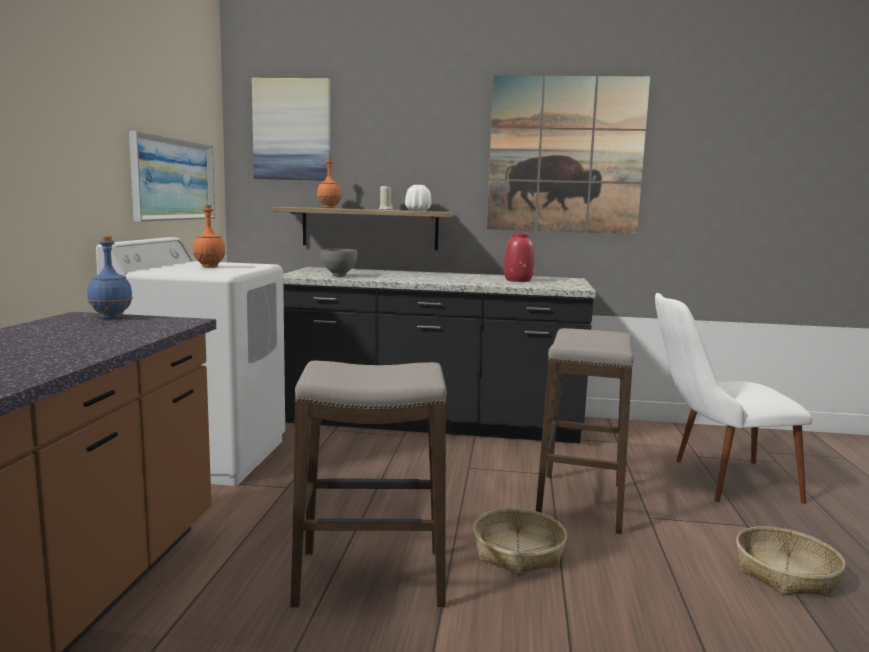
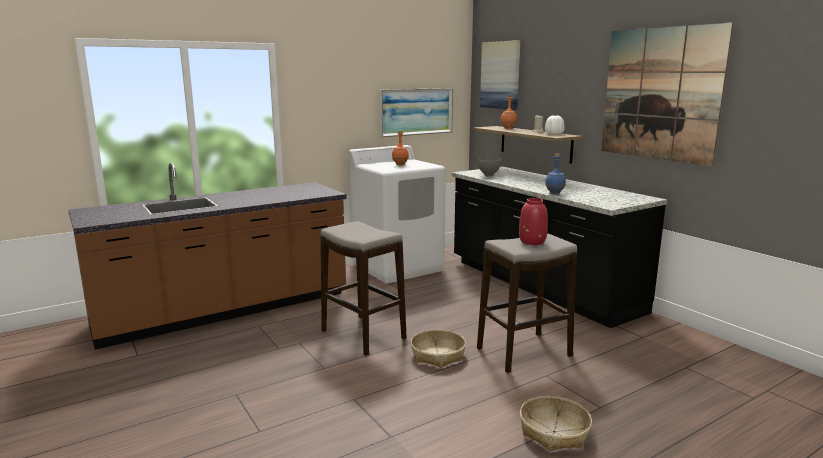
camera: 50 degrees right, 5 degrees up
blue bottle [87,236,133,319] -> blue bottle moved to [545,154,566,194]
red vase [504,233,534,282] -> red vase moved to [519,198,548,245]
white chair [655,293,812,504] -> none

